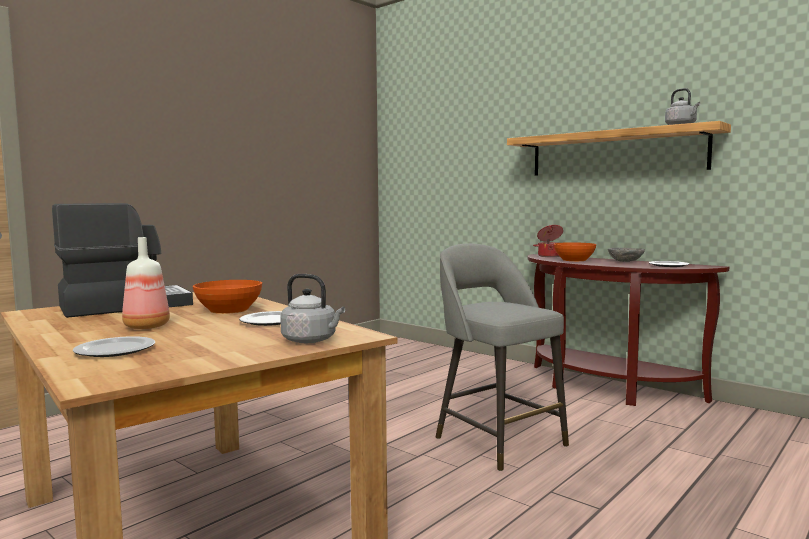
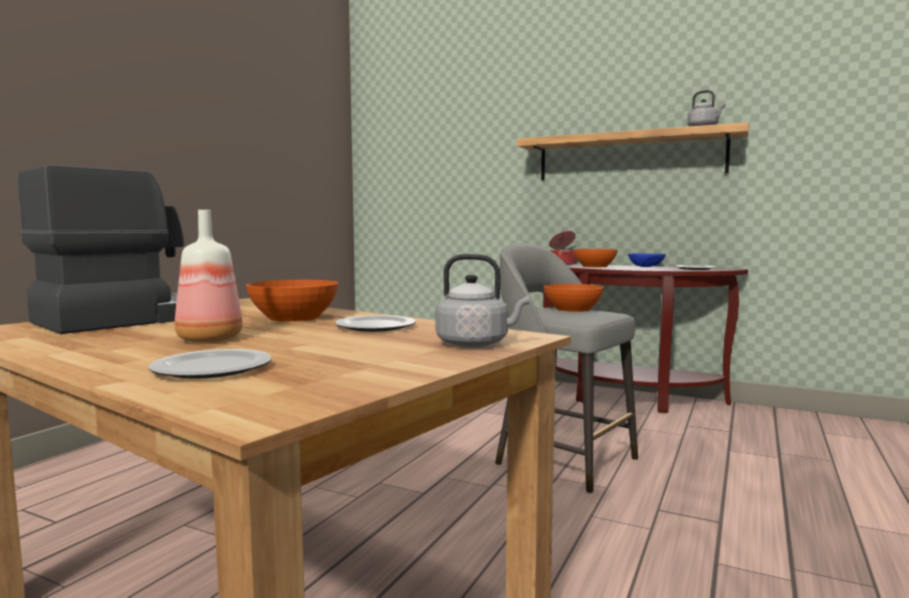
camera: 15 degrees left, 0 degrees up
grey bowl [608,248,645,262] -> blue bowl [628,253,666,267]
none -> orange bowl [544,284,604,312]

